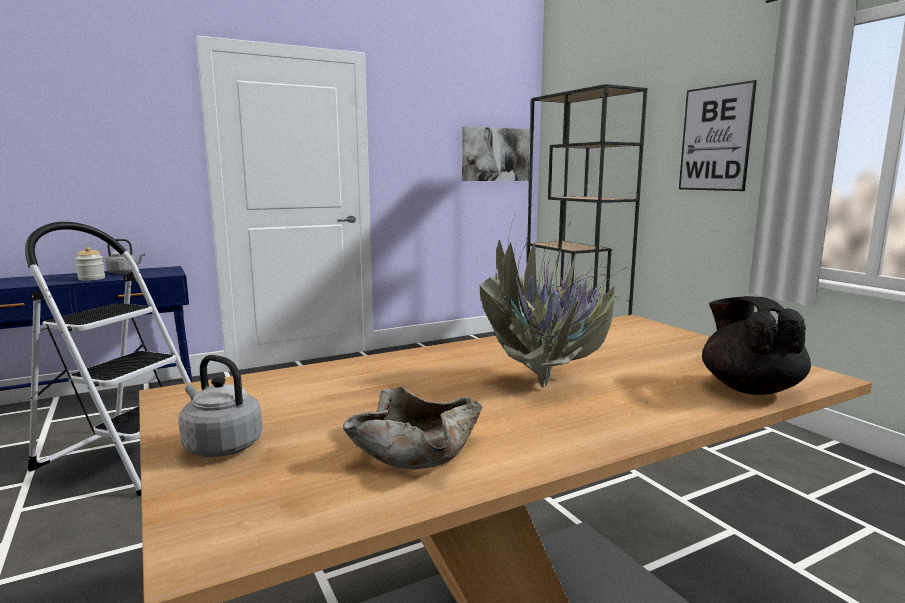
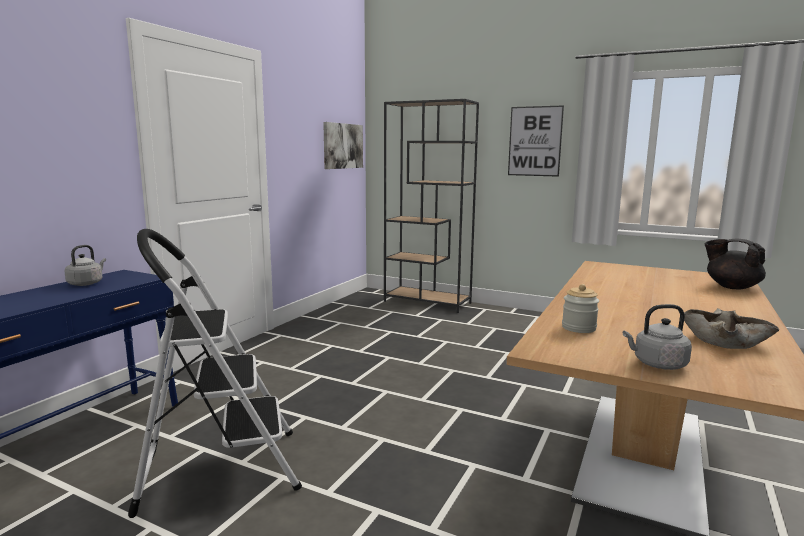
camera: 35 degrees left, 0 degrees up
jar [75,247,105,281] -> jar moved to [562,284,599,333]
potted plant [480,216,648,404] -> none

